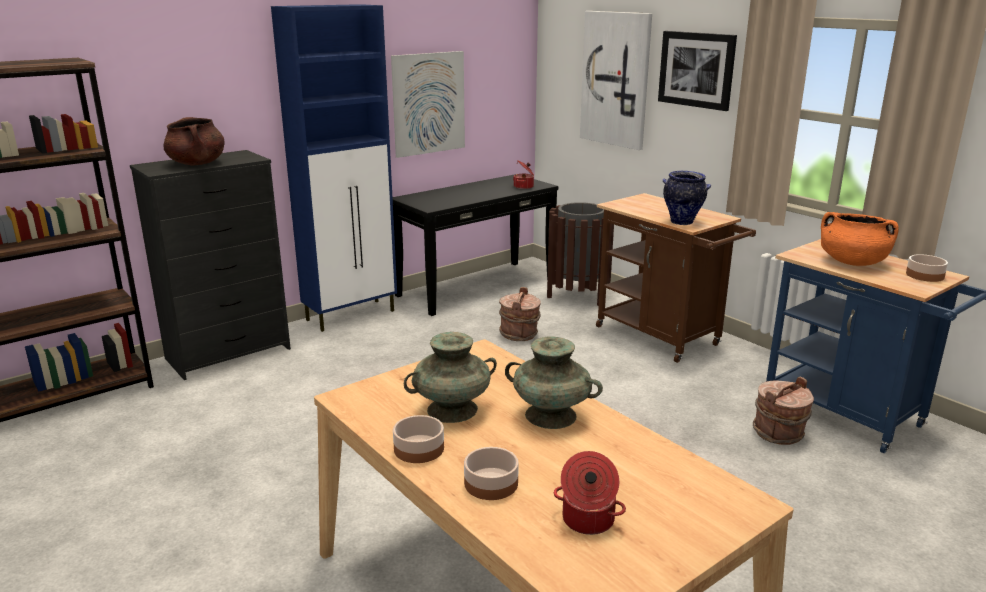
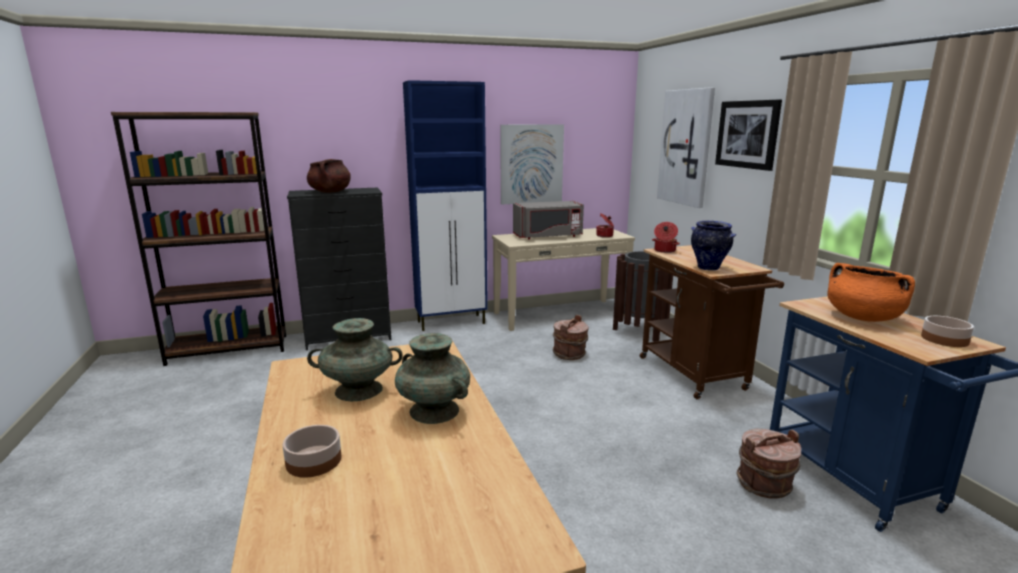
camera: 20 degrees right, 5 degrees down
black console table [392,174,558,316] -> beige console table [492,228,635,331]
bowl [393,415,444,463] -> none
cooking pot [554,451,626,535] -> cooking pot moved to [652,222,680,253]
none -> grey microwave [513,201,584,239]

